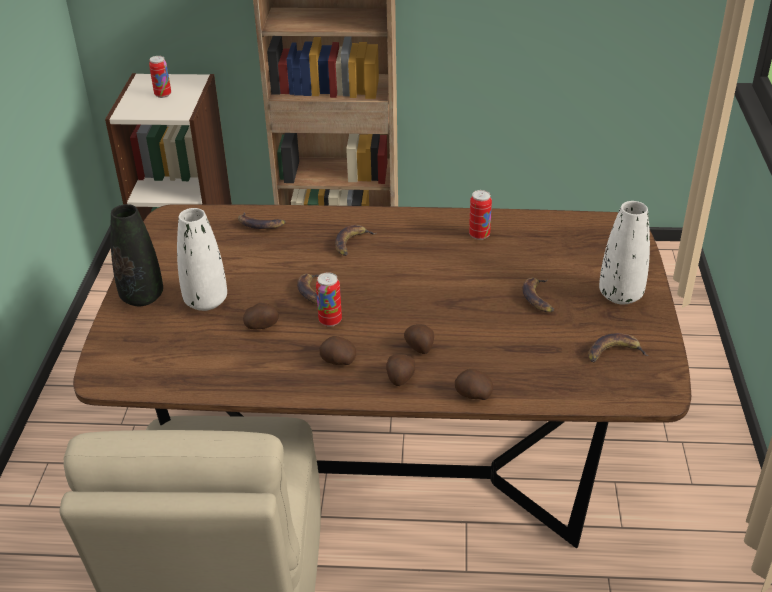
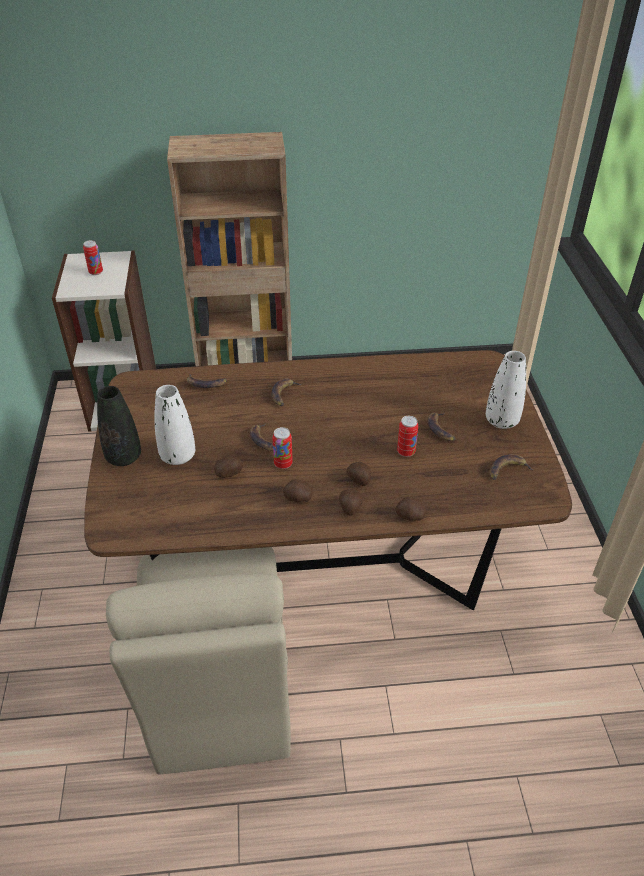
camera: 10 degrees left, 5 degrees up
can [469,190,492,240] -> can moved to [397,416,418,457]

